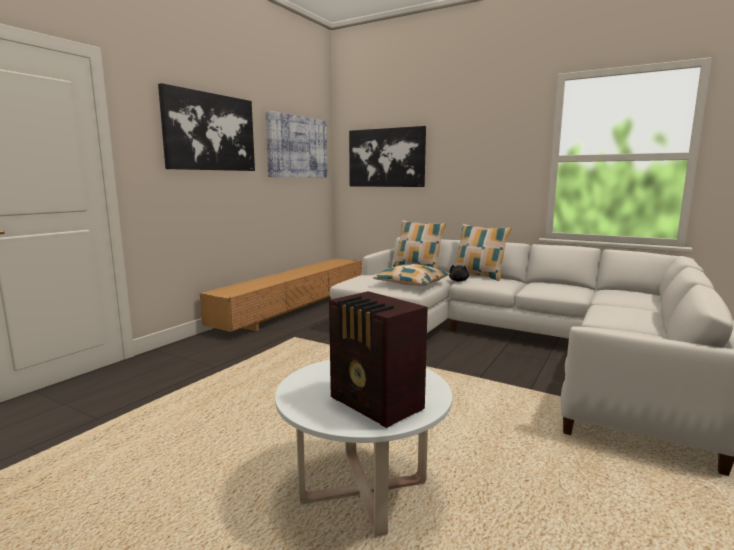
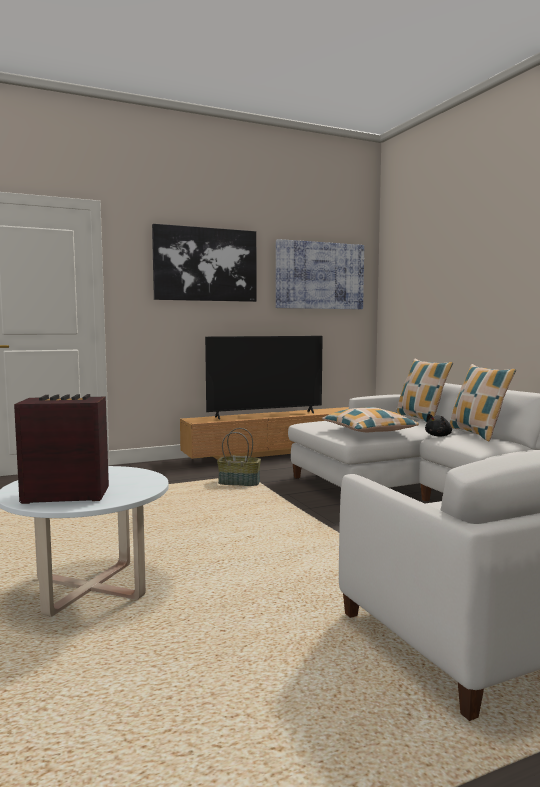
camera: 35 degrees right, 5 degrees down
radio [329,291,428,428] -> radio turned 90 degrees clockwise [14,394,109,504]
picture [349,126,426,187] -> none
none -> television [205,336,323,420]
none -> basket [217,428,261,486]

